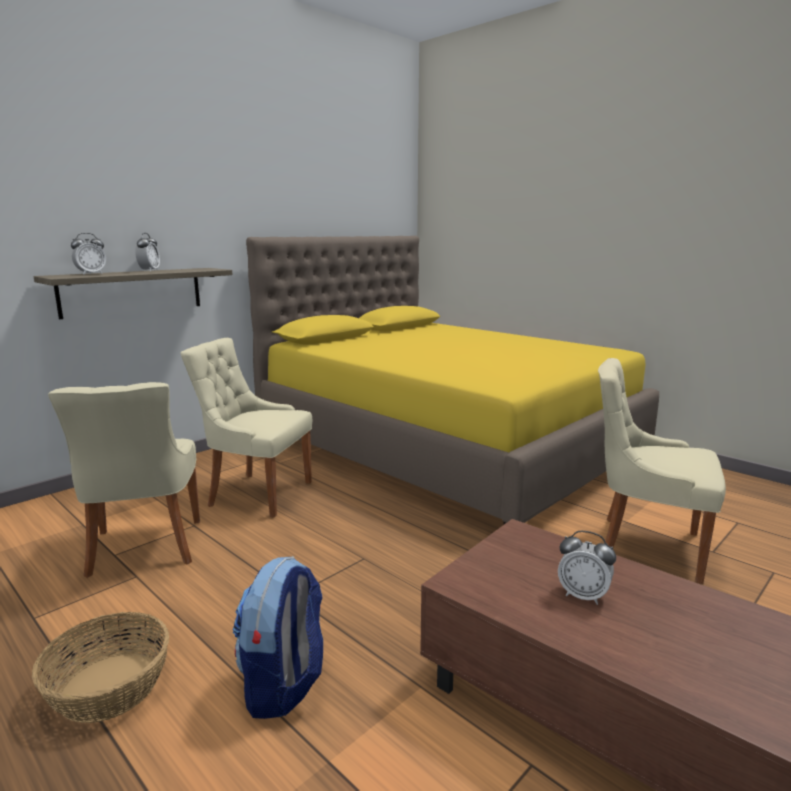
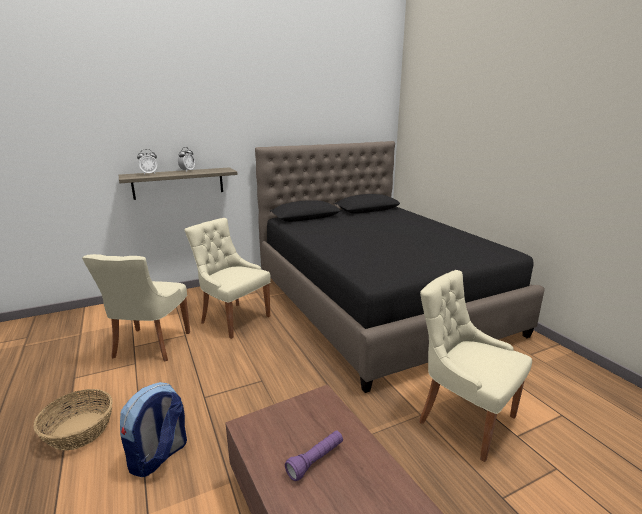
camera: 20 degrees right, 5 degrees up
yellow bed [246,236,659,524] -> black bed [255,141,545,393]
alarm clock [558,531,616,605] -> purple flashlight [285,430,343,481]

